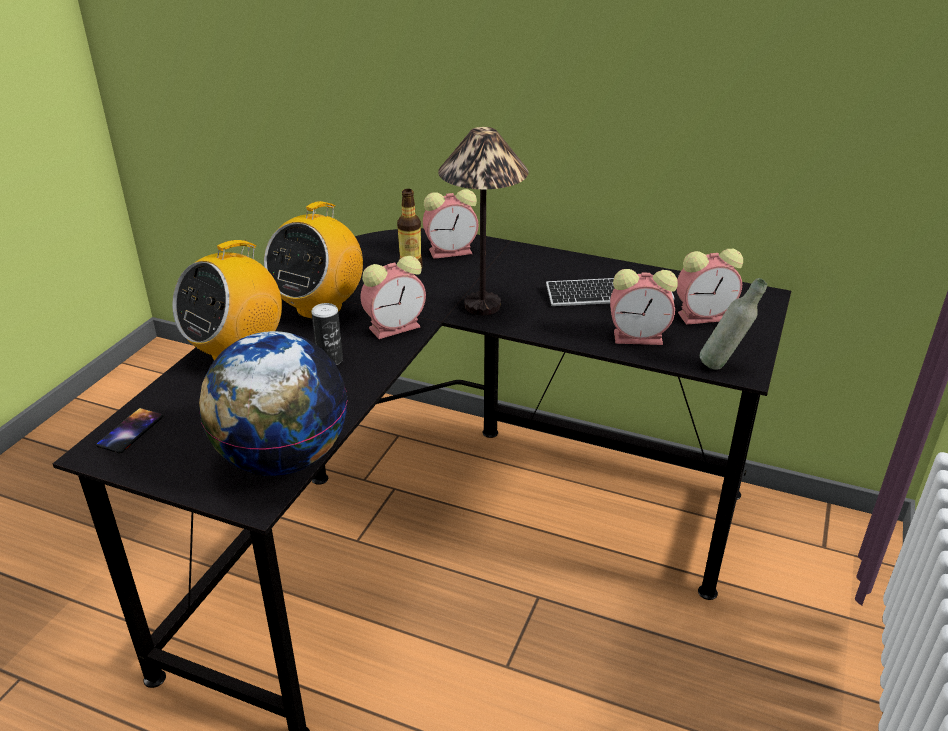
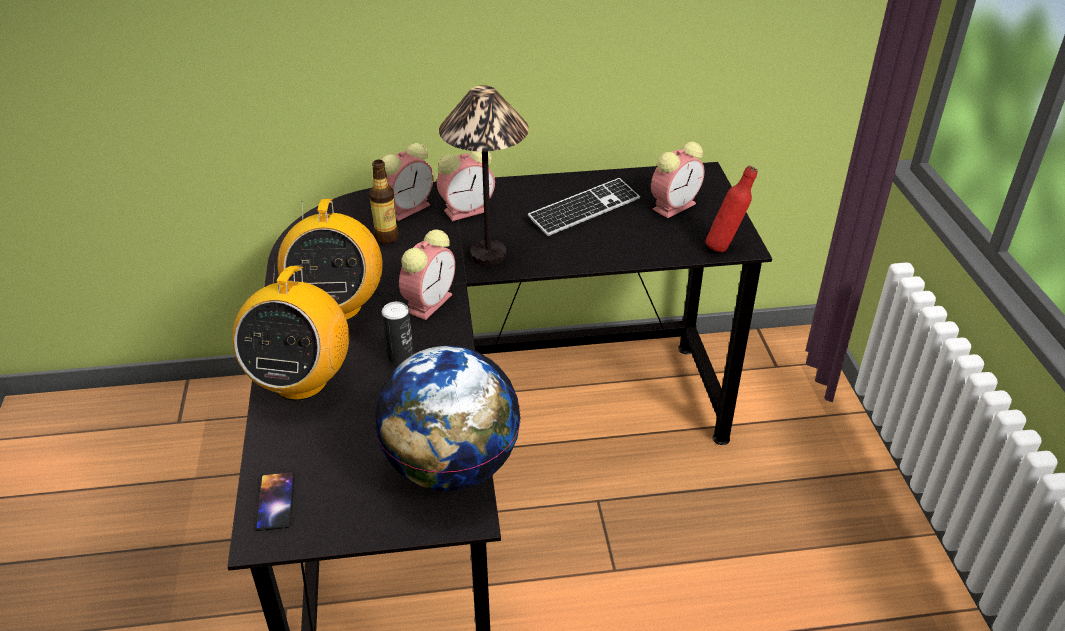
camera: 30 degrees left, 5 degrees up
alarm clock [610,269,678,345] -> alarm clock moved to [437,151,495,221]
grey bottle [700,278,767,370] -> red bottle [706,166,757,252]

